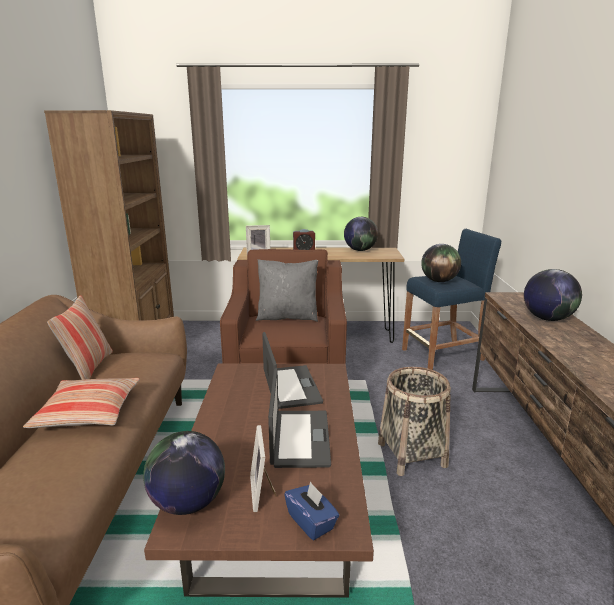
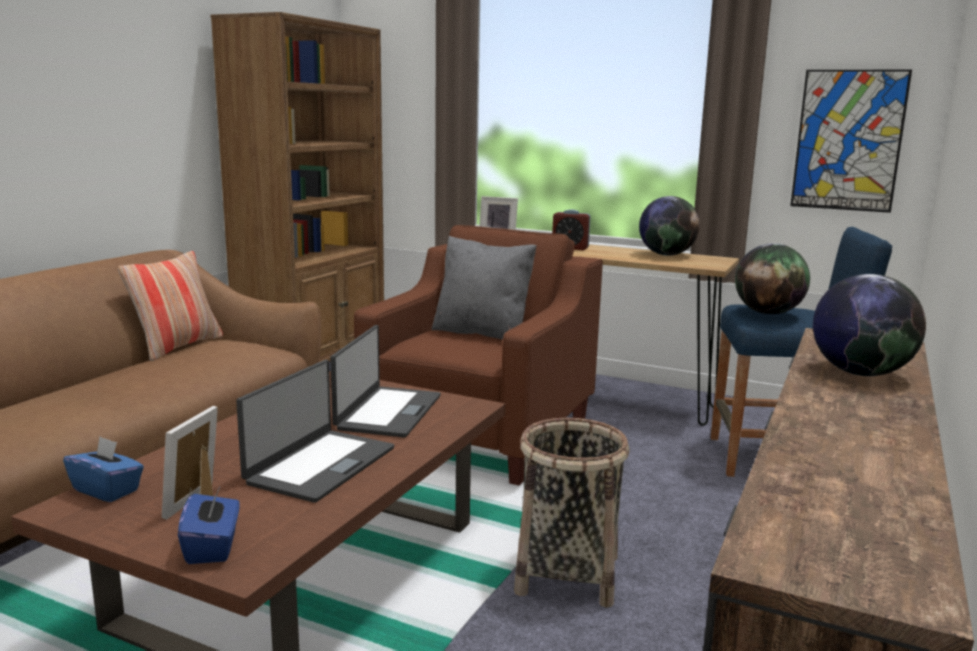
camera: 25 degrees right, 5 degrees down
pillow [23,378,140,428] -> none
globe [143,431,225,515] -> blue tissue box [63,436,144,502]
none -> picture [790,70,912,213]

